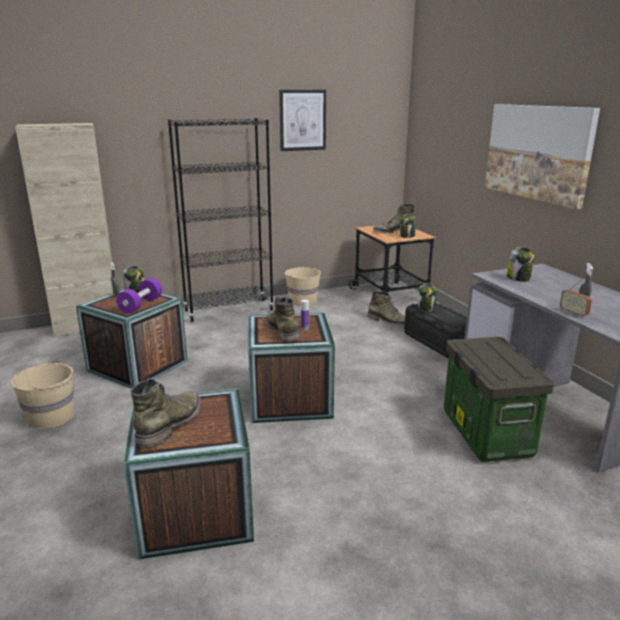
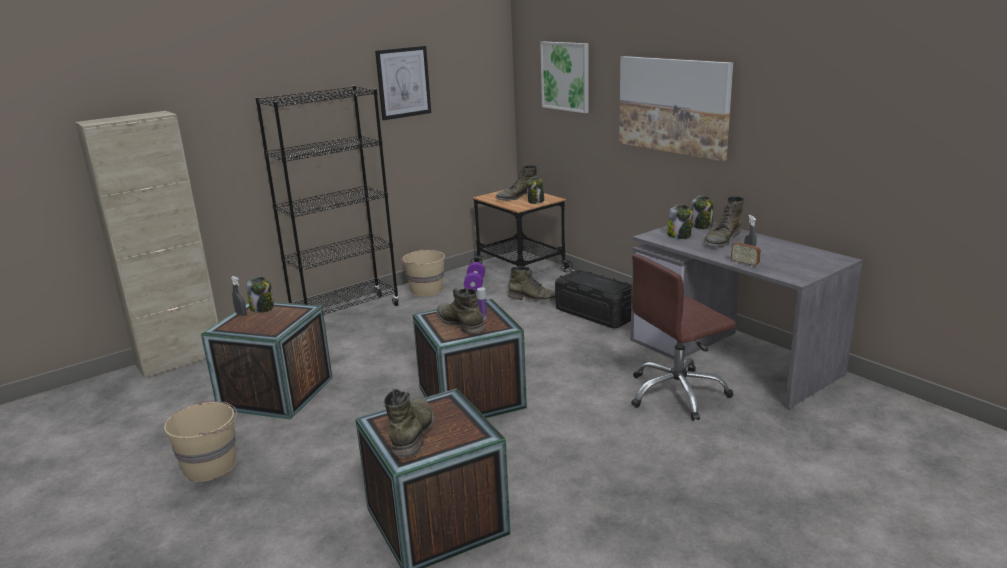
camera: 15 degrees left, 0 degrees up
purple dumbbell [116,278,162,313] -> purple dumbbell moved to [464,262,485,292]
jar [418,283,436,311] -> jar moved to [691,196,713,229]
storage box [444,337,554,462] -> brown office chair [631,254,736,421]
none -> picture [540,42,589,113]
none -> green boot [704,196,744,247]

